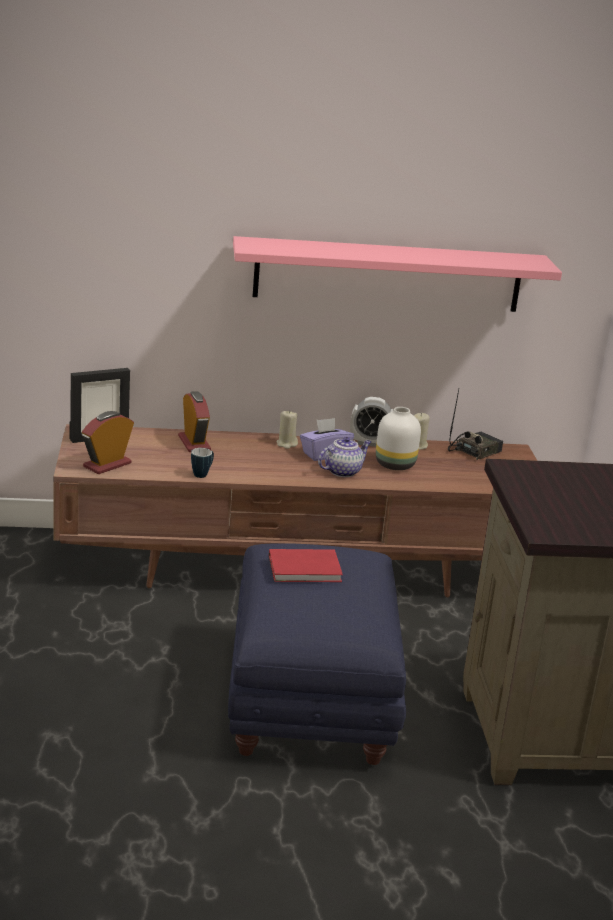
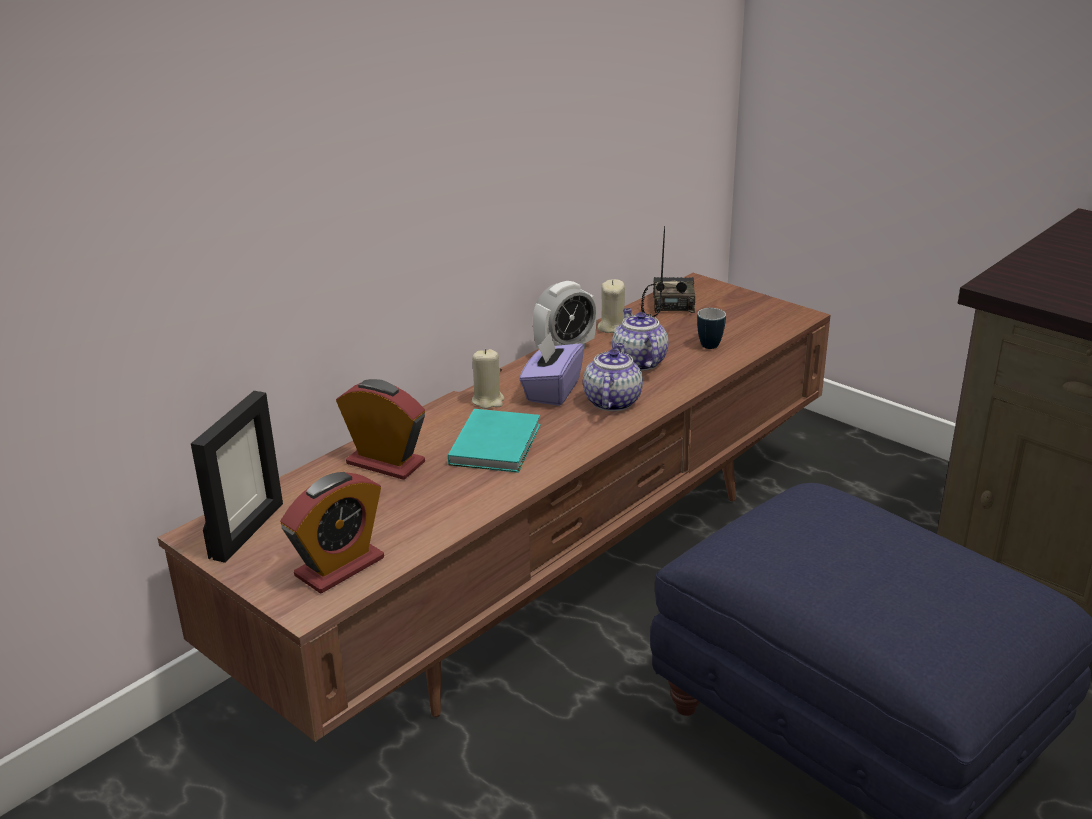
camera: 40 degrees left, 5 degrees up
alarm clock [82,411,134,474] -> alarm clock turned 135 degrees counterclockwise [280,472,384,594]
mug [191,448,214,478] -> mug moved to [697,308,726,349]
pink shelf [233,236,562,312] -> none
red book [269,549,343,582] -> none
white vase [376,407,421,470] -> teapot [612,308,668,371]
none -> turquoise book [448,409,540,473]

